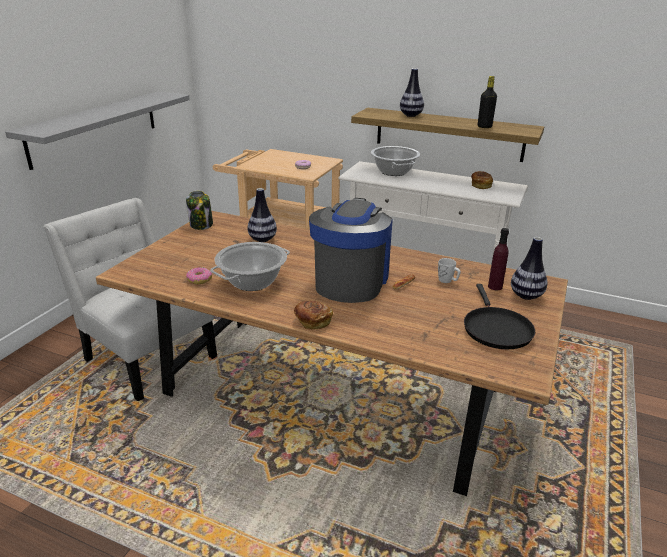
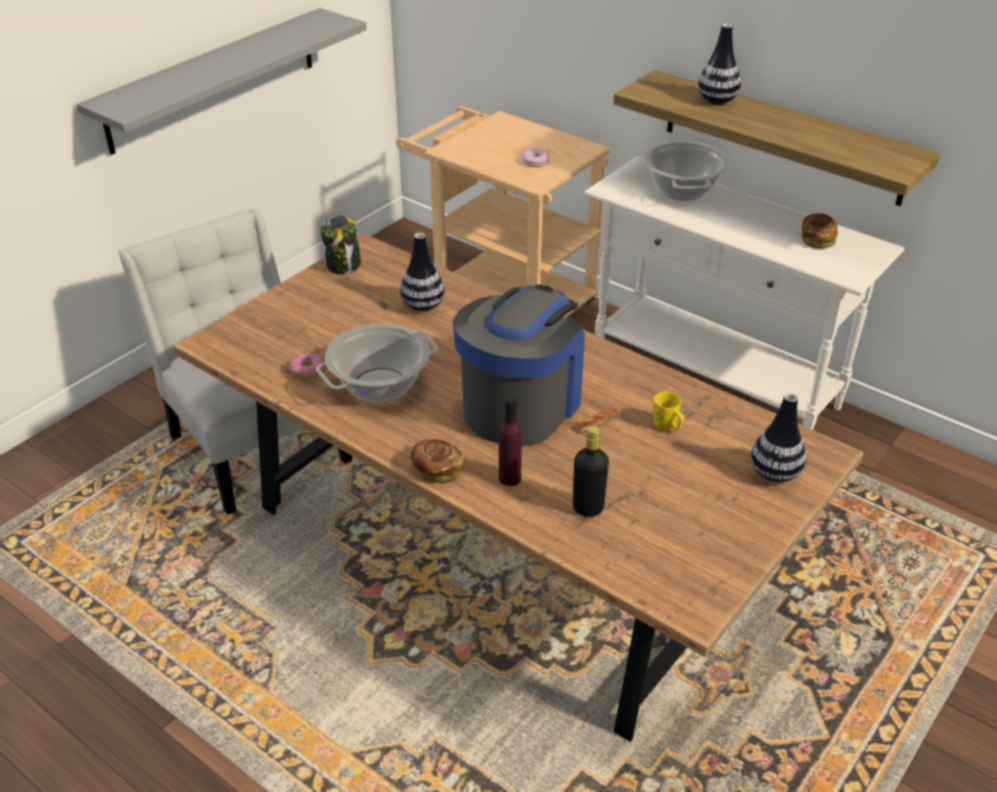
camera: 15 degrees right, 10 degrees up
white mug [438,258,461,283] -> yellow mug [653,392,684,430]
black frying pan [464,284,535,349] -> none
black bottle [478,76,497,128] -> black bottle moved to [573,426,609,517]
purple bottle [488,228,509,290] -> purple bottle moved to [499,397,522,486]

